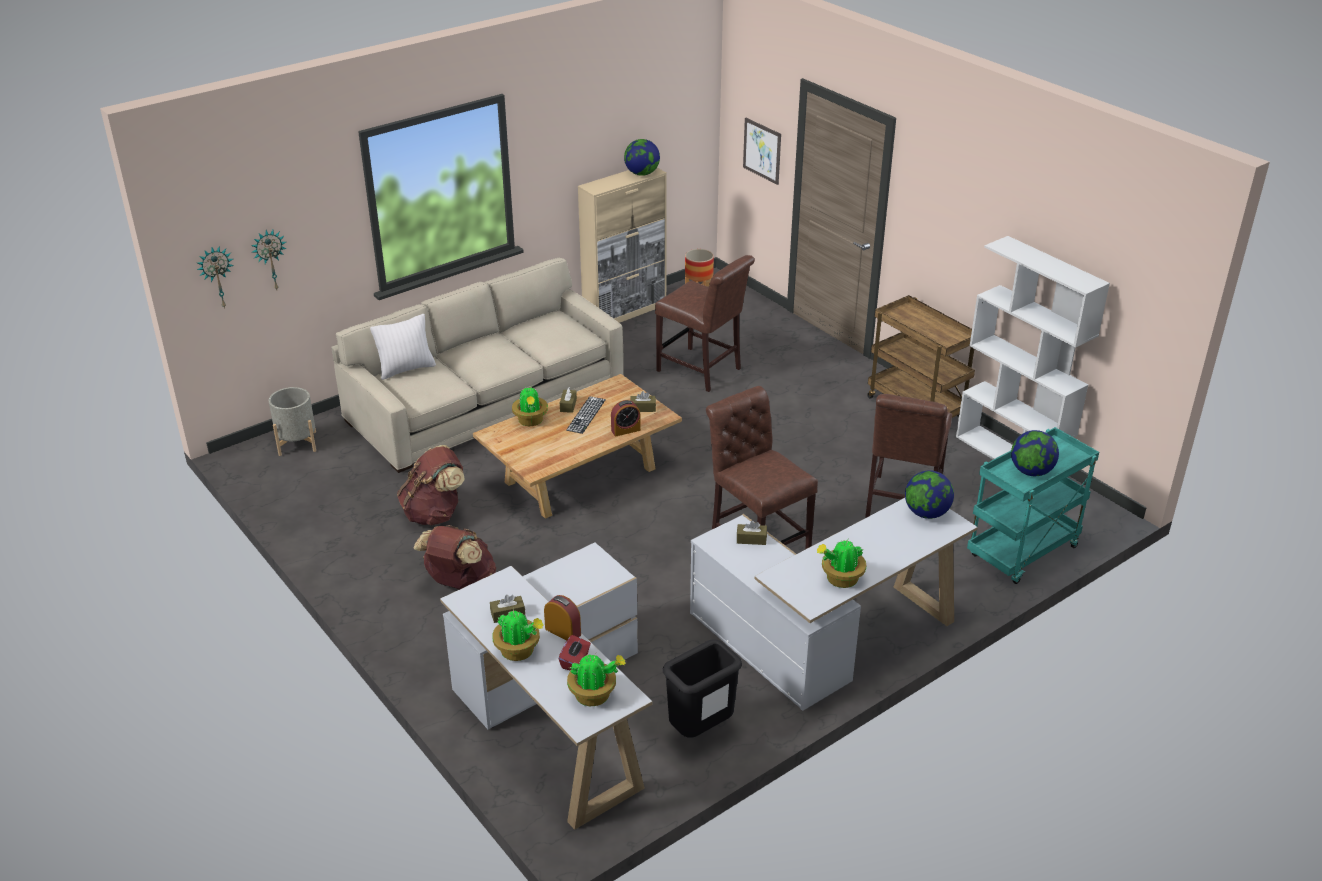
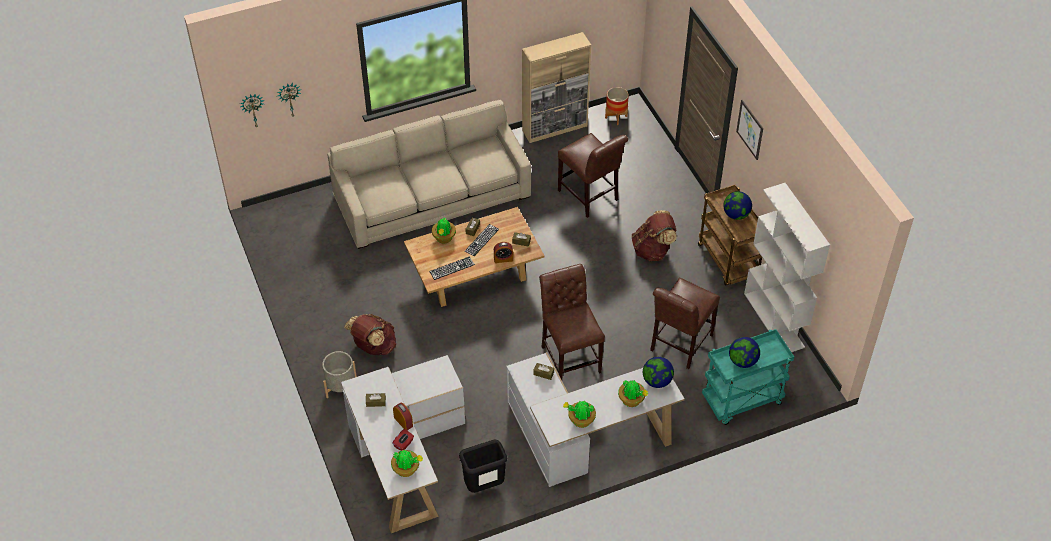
camera: 15 degrees right, 15 degrees up
grey planter [269,387,316,456] -> grey planter moved to [322,351,357,398]
white pillow [370,314,436,380] -> none
brown backpack [397,445,465,525] -> brown backpack moved to [631,210,676,261]
potted plant [492,609,543,661] -> potted plant moved to [618,380,648,407]
globe [624,139,660,176] -> globe moved to [723,191,752,220]
picture [743,118,781,185] -> picture moved to [736,100,763,160]
none -> keyboard [429,256,475,280]

